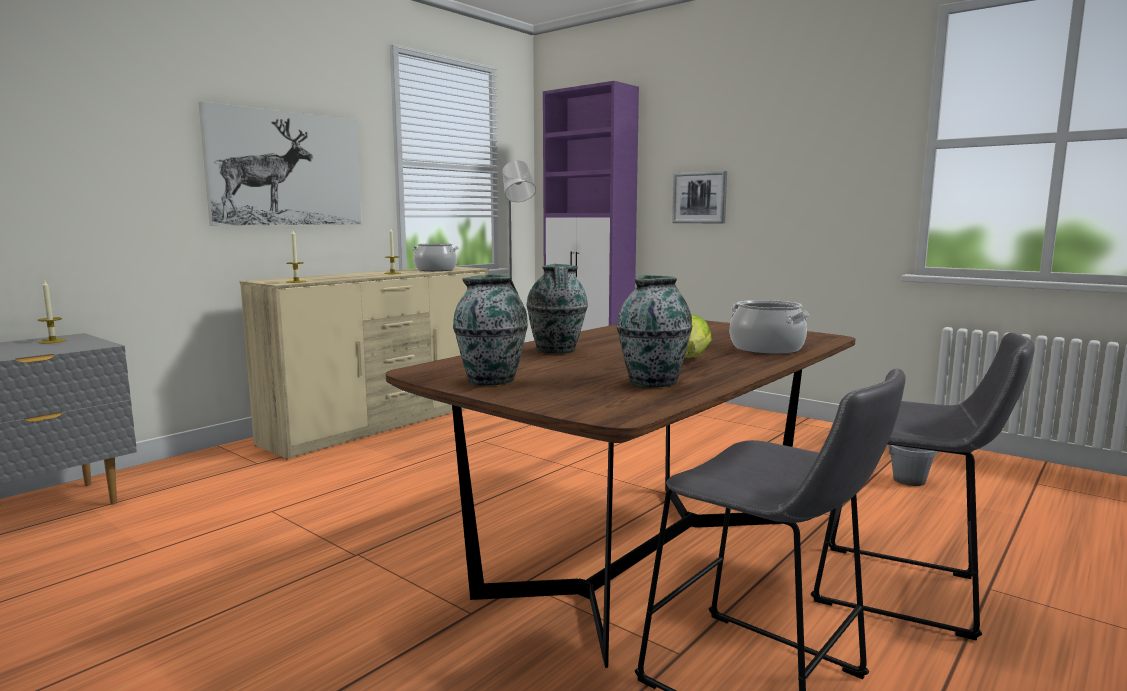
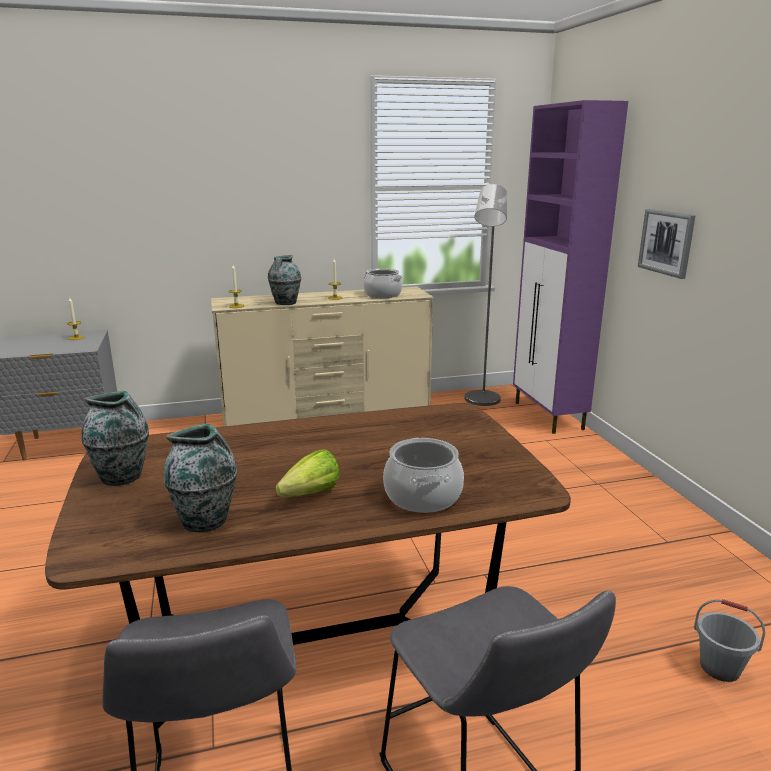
camera: 35 degrees right, 10 degrees up
picture [198,101,362,226] -> none
vase [526,264,588,354] -> vase moved to [268,255,301,305]

